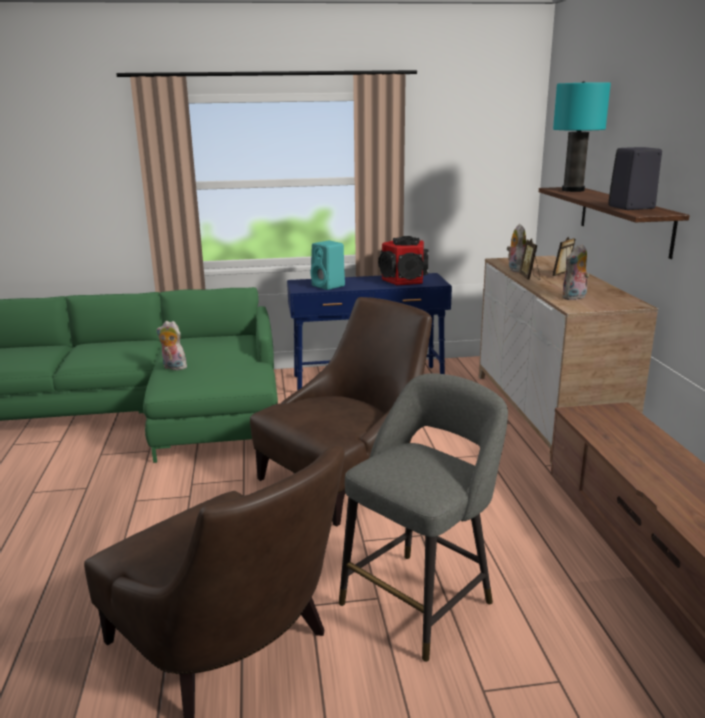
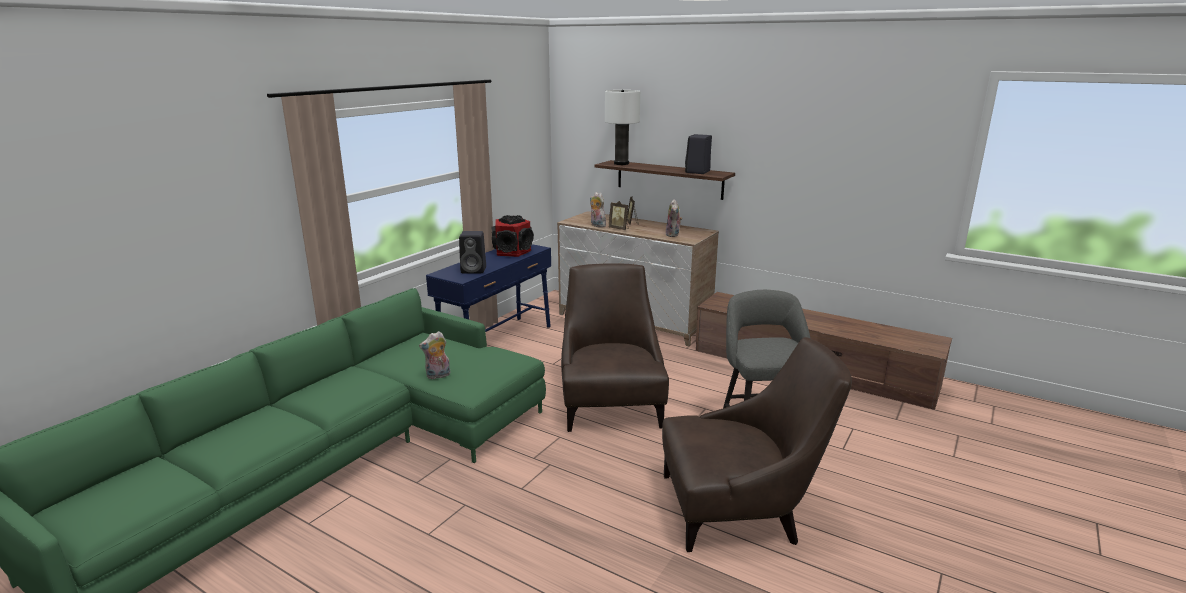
camera: 50 degrees left, 0 degrees up
turquoise speaker [311,240,345,290] -> black speaker [459,231,486,274]
turquoise table lamp [553,81,611,192] -> white table lamp [605,90,640,165]

